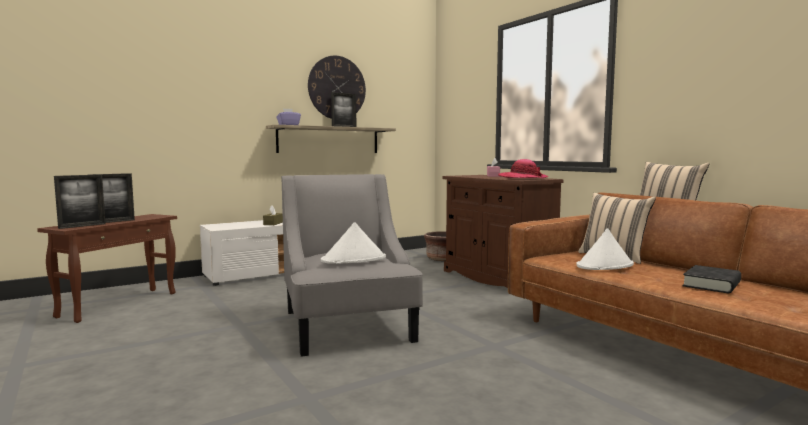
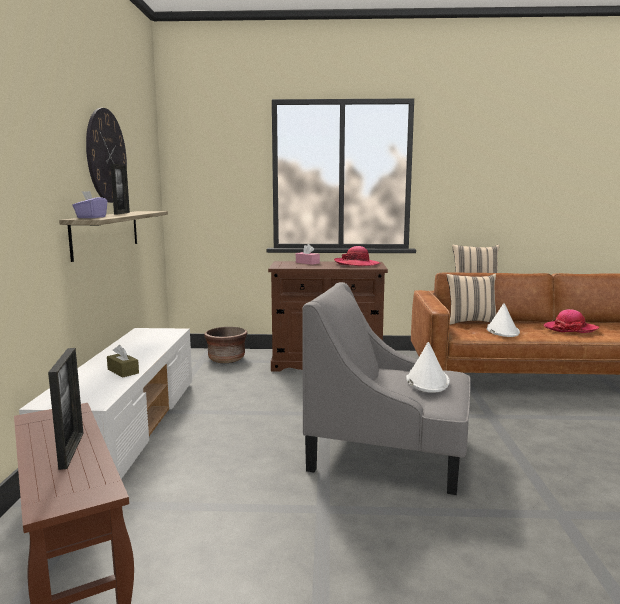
camera: 55 degrees left, 5 degrees up
picture frame [54,174,105,229] -> none
black book [682,265,741,293] -> hat [544,309,599,333]

